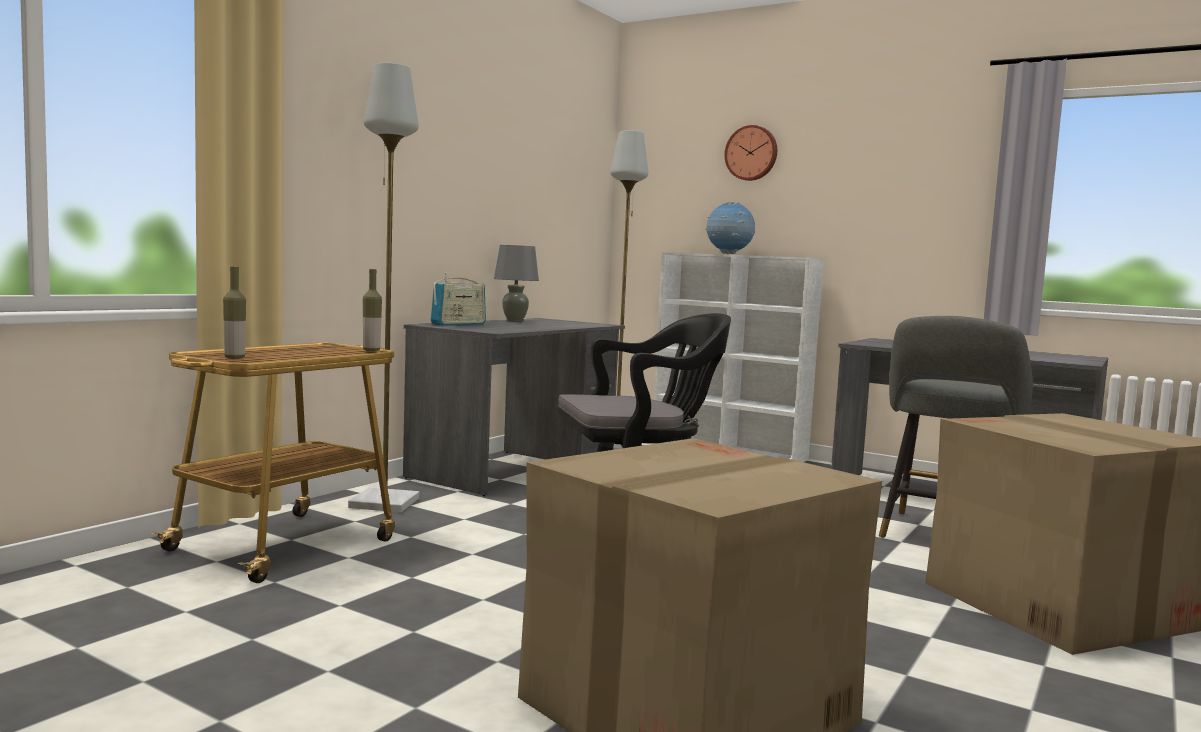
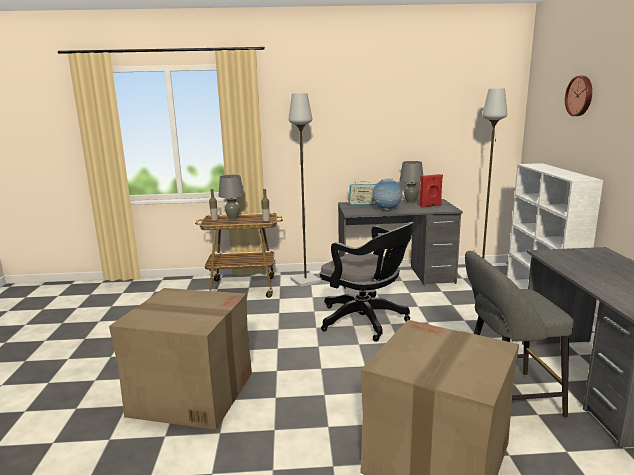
camera: 55 degrees right, 10 degrees up
globe [706,202,755,254] -> globe moved to [372,178,403,210]
none -> grey table lamp [219,175,244,219]
none -> red speaker [420,174,443,208]

